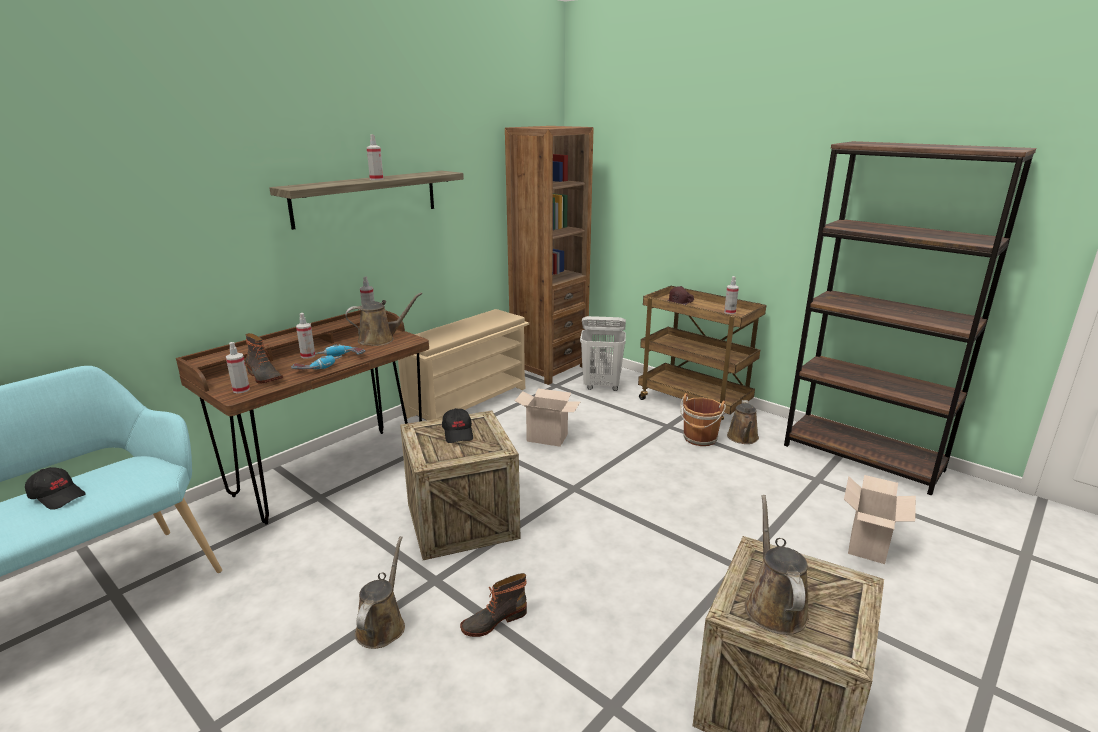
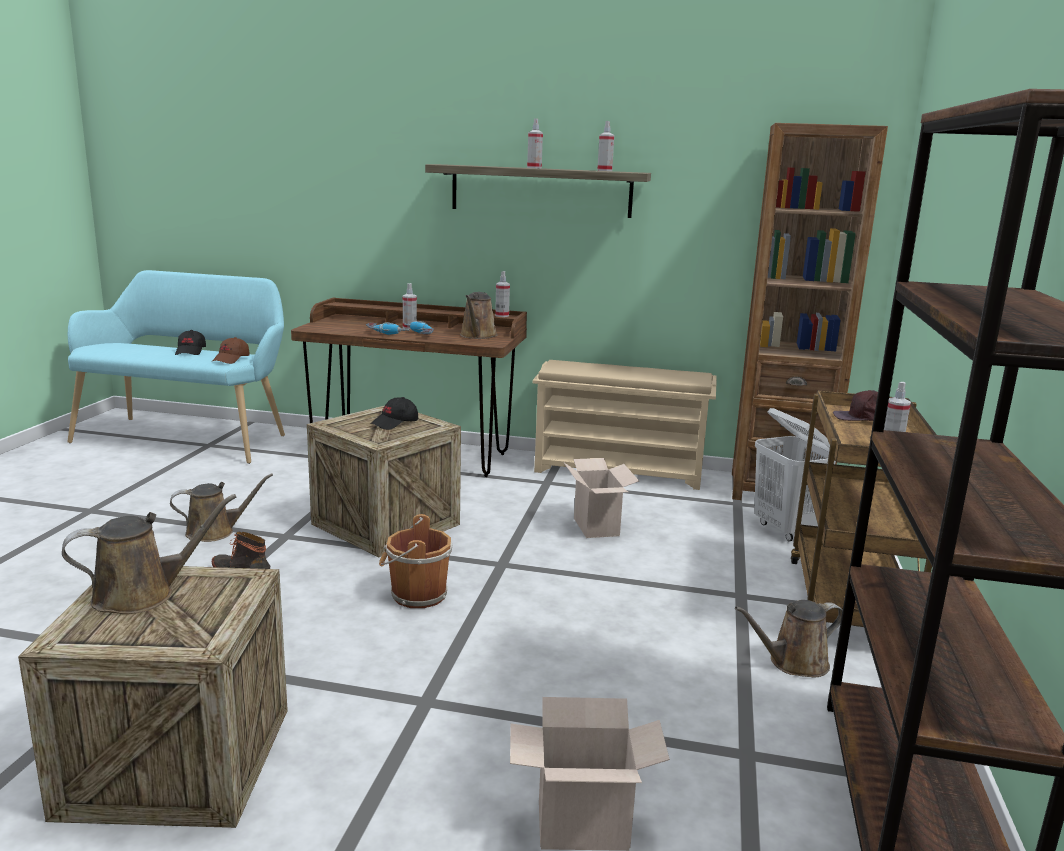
camera: 60 degrees right, 5 degrees down
spray bottle [226,342,250,393] -> spray bottle moved to [597,121,614,171]
boot [246,333,283,384] -> none
brown watering can [345,292,422,346] -> brown watering can turned 60 degrees clockwise [460,292,498,339]
brown bucket [680,393,726,446] -> brown bucket moved to [379,514,452,608]
none -> brown cap [212,337,250,364]

